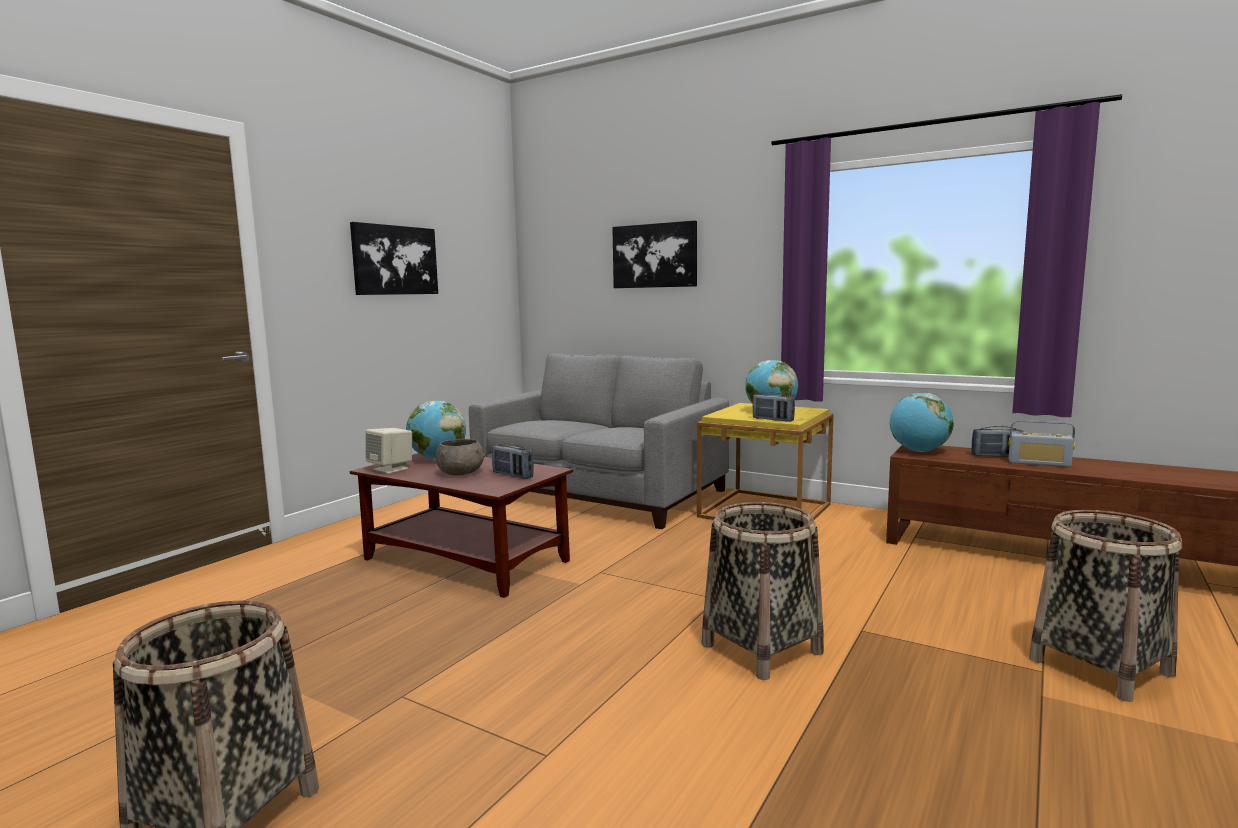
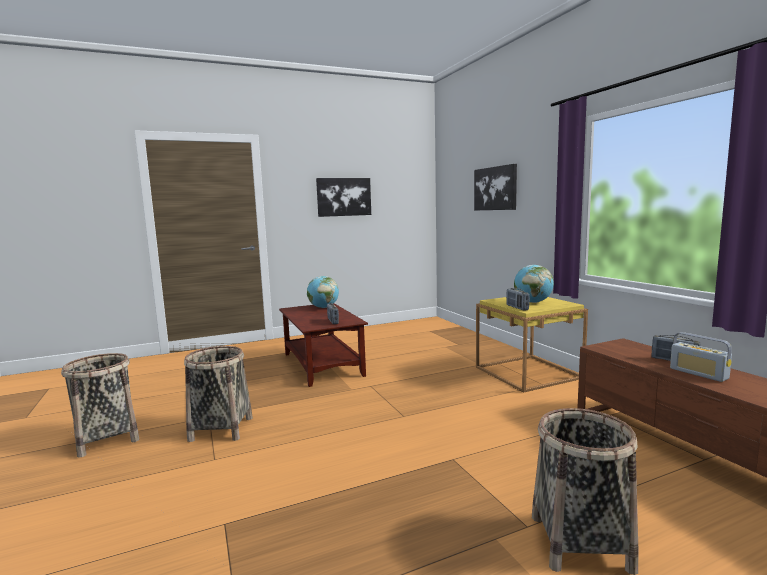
camera: 35 degrees right, 0 degrees up
beige speaker [365,428,412,474] -> none
grey bowl [434,439,486,475] -> none
grey sofa [469,353,729,529] -> none
basket [701,502,824,680] -> basket moved to [184,346,253,442]
globe [890,393,954,452] -> none

